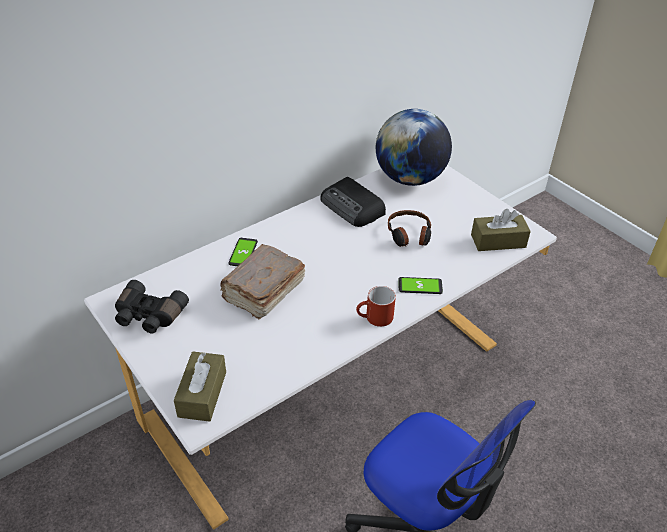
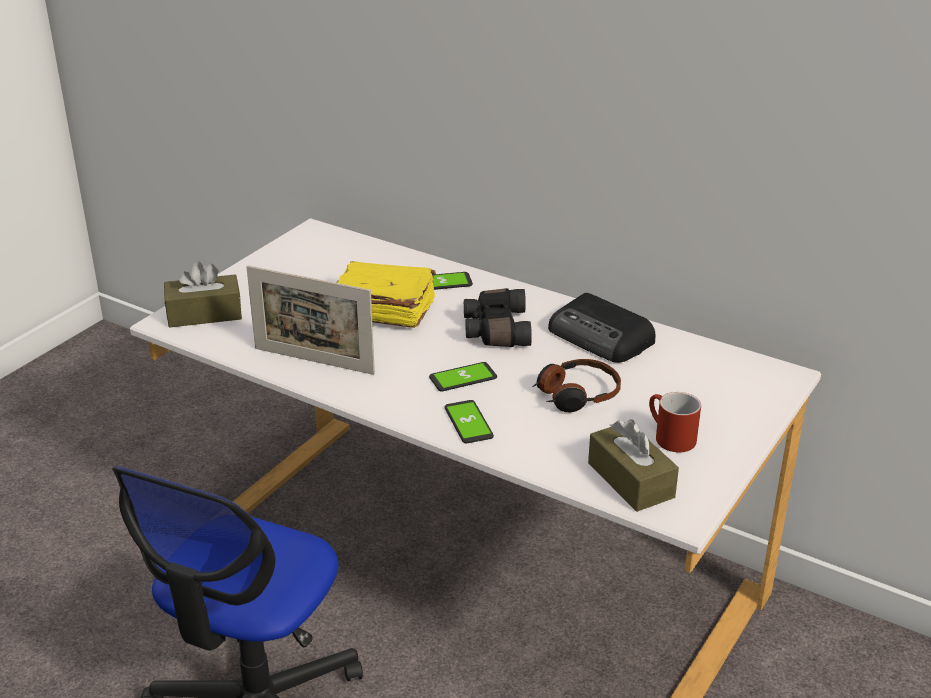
camera: 70 degrees right, 10 degrees down
black binoculars [115,280,189,333] -> black binoculars moved to [464,288,532,347]
brown book [220,244,305,320] -> yellow book [336,261,436,328]
radio [320,177,386,227] -> radio turned 75 degrees counterclockwise [548,293,655,363]
red mug [356,286,396,327] -> red mug moved to [649,392,701,452]
globe [376,109,452,186] -> none
none -> picture frame [246,265,375,375]
none -> phone [429,362,497,392]

